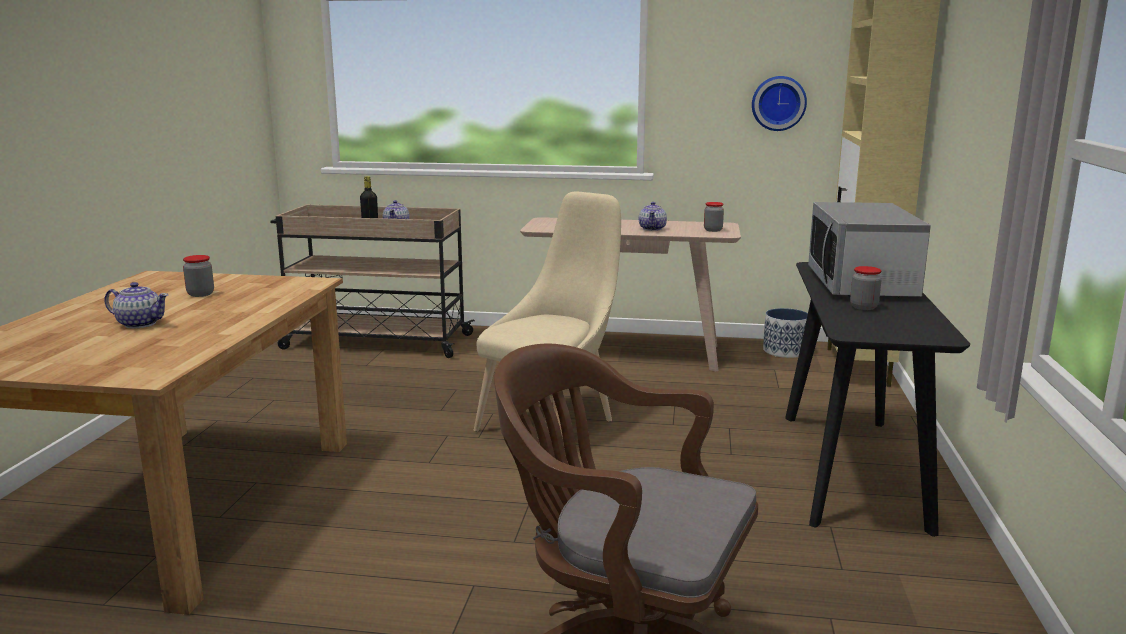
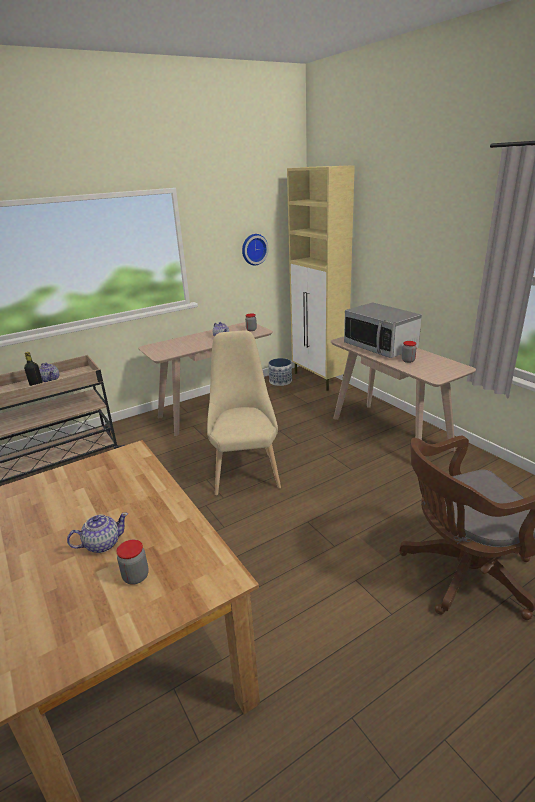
camera: 40 degrees left, 10 degrees up
jar [183,255,214,297] -> jar moved to [116,540,149,585]
black console table [785,262,970,537] -> beige console table [331,337,476,451]

